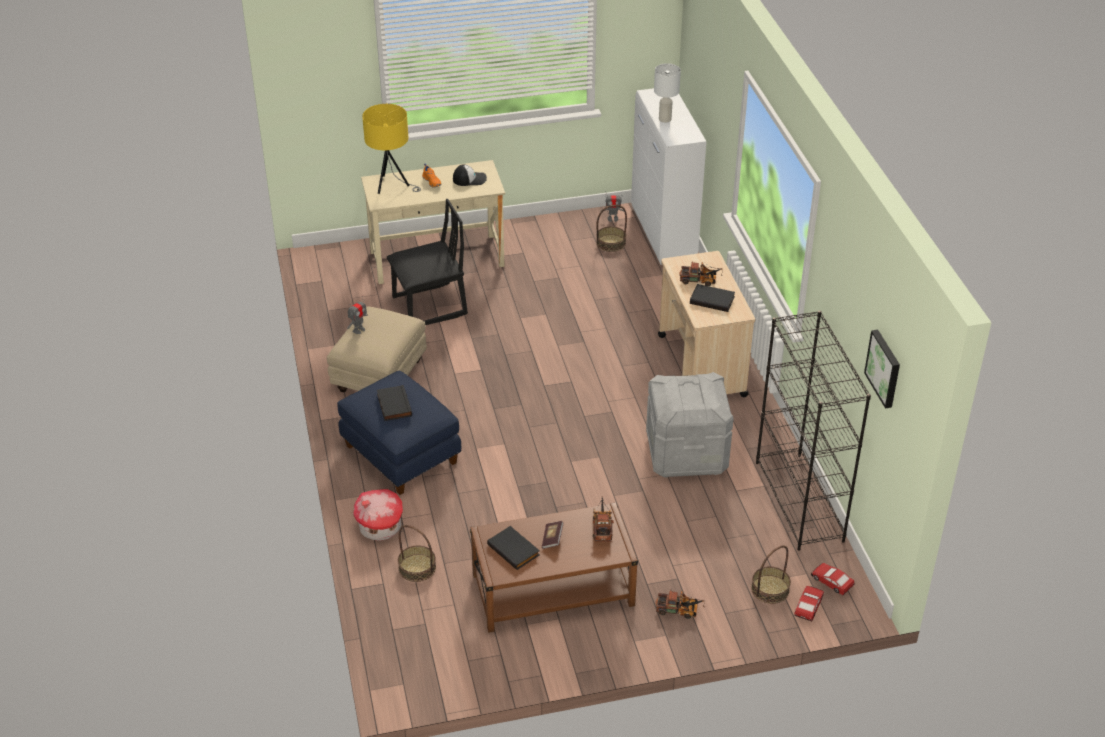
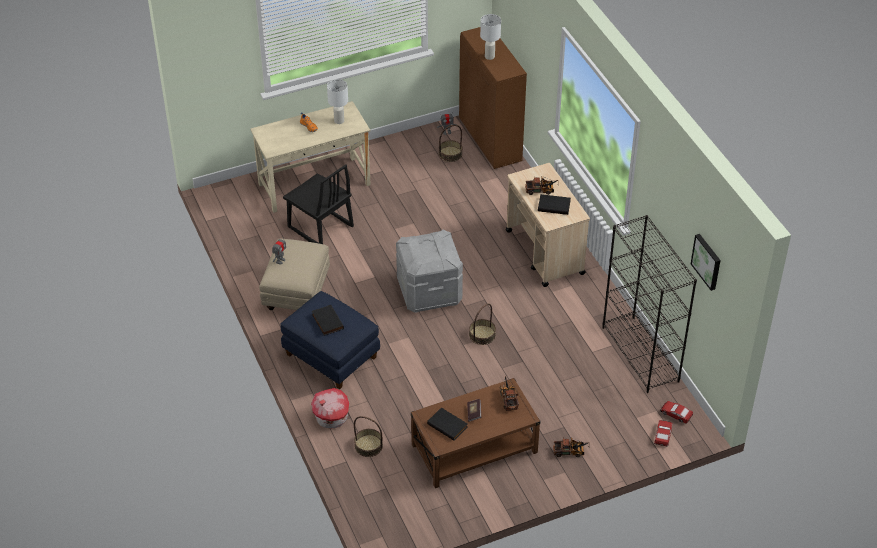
camera: 10 degrees left, 5 degrees up
yellow table lamp [362,104,421,194] -> none
black chair [387,199,468,325] -> black chair turned 75 degrees clockwise [283,164,354,244]
cap [453,164,487,186] -> white table lamp [327,79,348,124]
white cabinet [631,88,707,265] -> brown cabinet [459,27,527,169]
grey storage box [646,372,734,478] -> grey storage box moved to [396,230,463,313]
basket [751,545,791,604] -> basket moved to [469,303,496,345]

